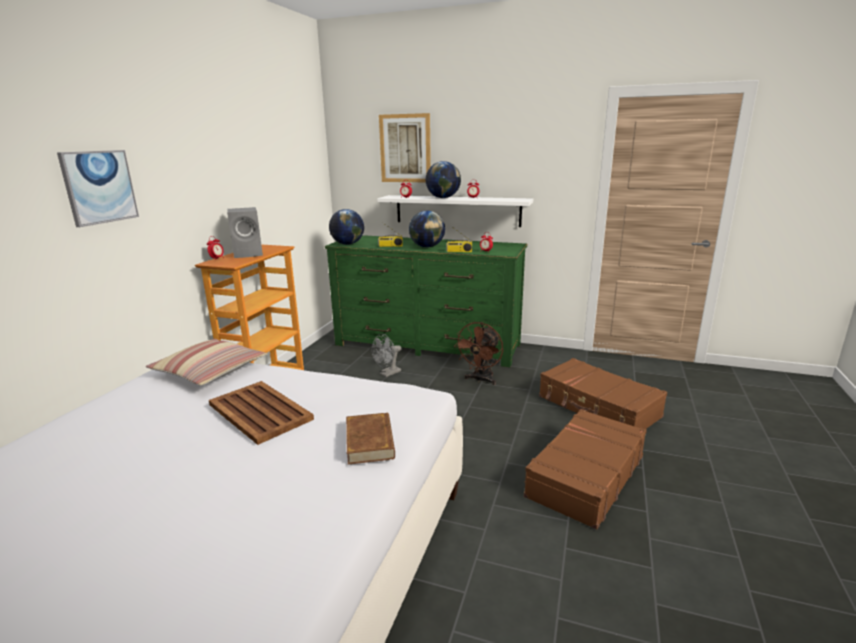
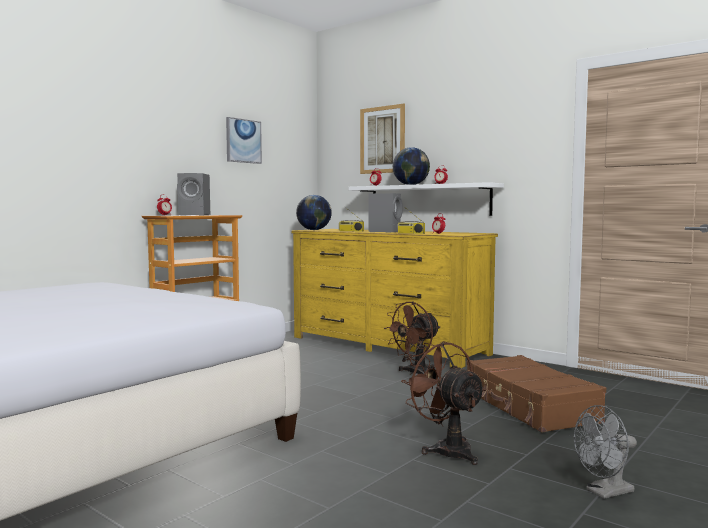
camera: 20 degrees right, 15 degrees down
picture [57,150,139,227] -> picture moved to [226,117,262,164]
pillow [146,339,268,385] -> none
brown tray [209,381,314,445] -> none
green dresser [325,235,527,367] -> yellow dresser [291,229,498,368]
brown book [346,412,395,464] -> none
grey fan [371,334,401,377] -> grey fan moved to [574,405,637,499]
globe [409,211,445,248] -> grey speaker [368,193,403,233]
brown suitcase [524,409,647,530] -> brown fan [401,341,486,465]

